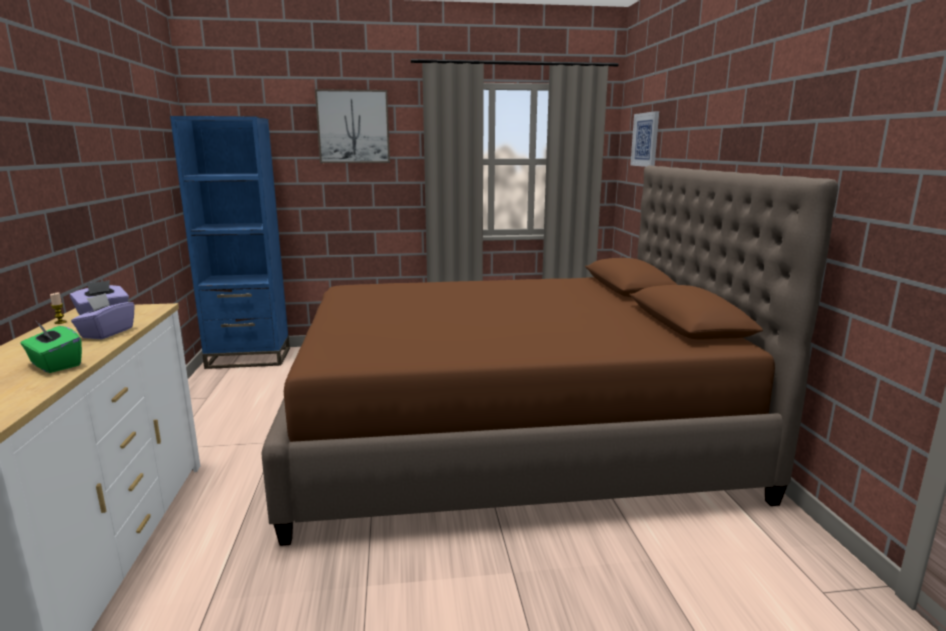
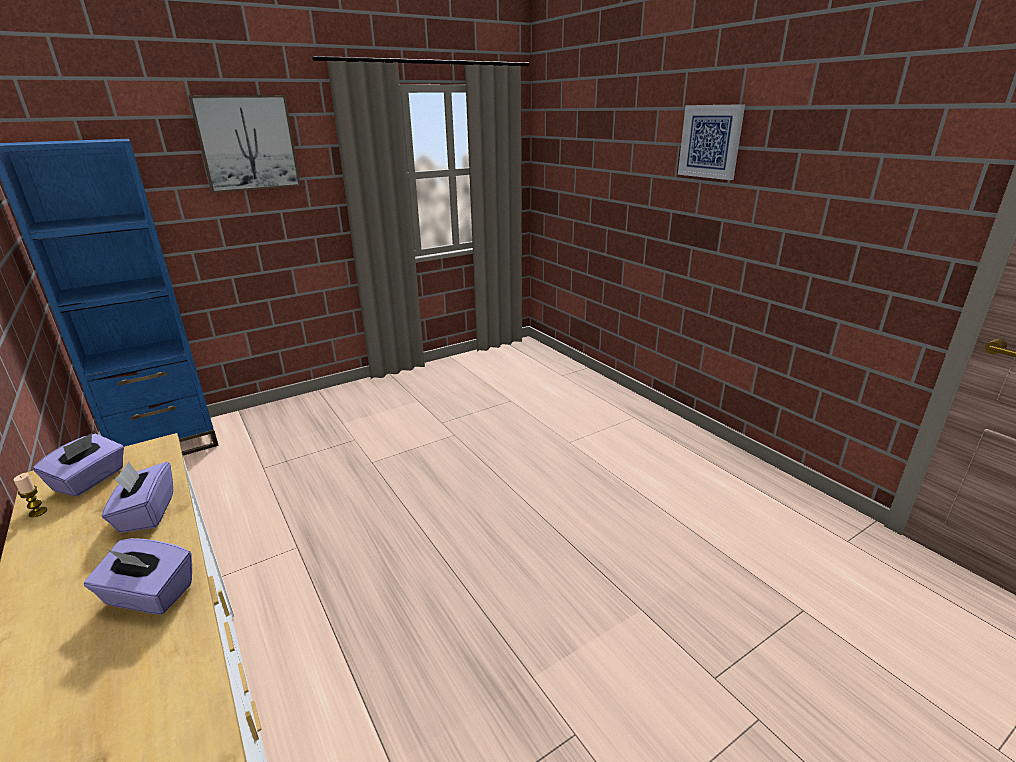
camera: 25 degrees left, 10 degrees up
green tissue box [20,322,82,373] -> purple tissue box [84,538,192,615]
brown bed [262,165,838,546] -> none
picture [630,111,659,167] -> picture moved to [678,104,745,180]

